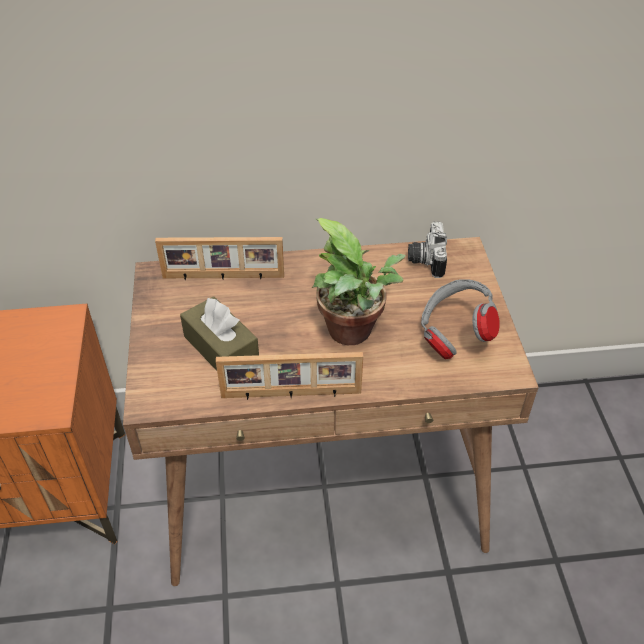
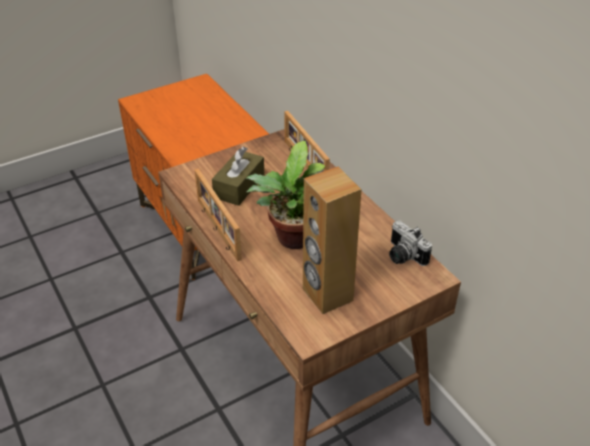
camera: 65 degrees right, 5 degrees down
camera [408,222,447,278] -> camera turned 105 degrees counterclockwise [389,220,432,266]
grey headphones [421,280,500,359] -> brown speaker [303,167,362,314]

